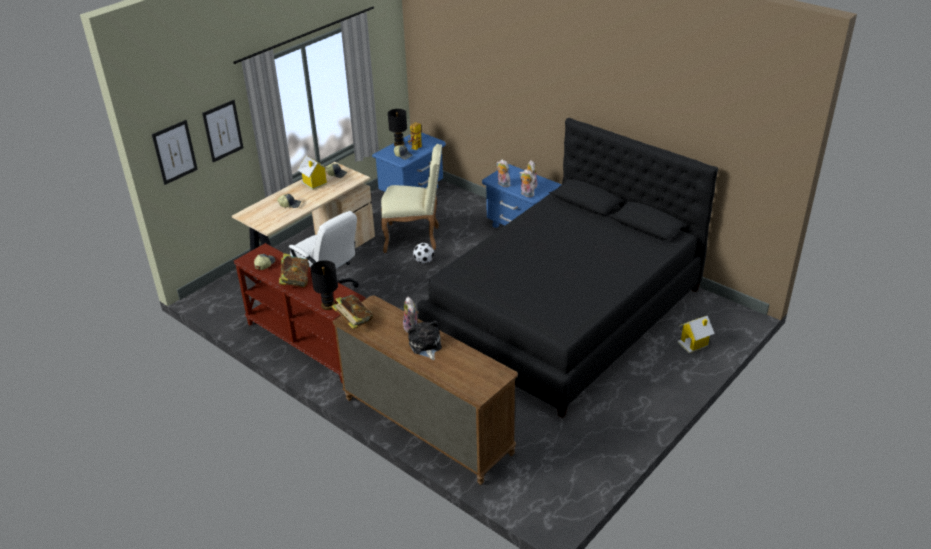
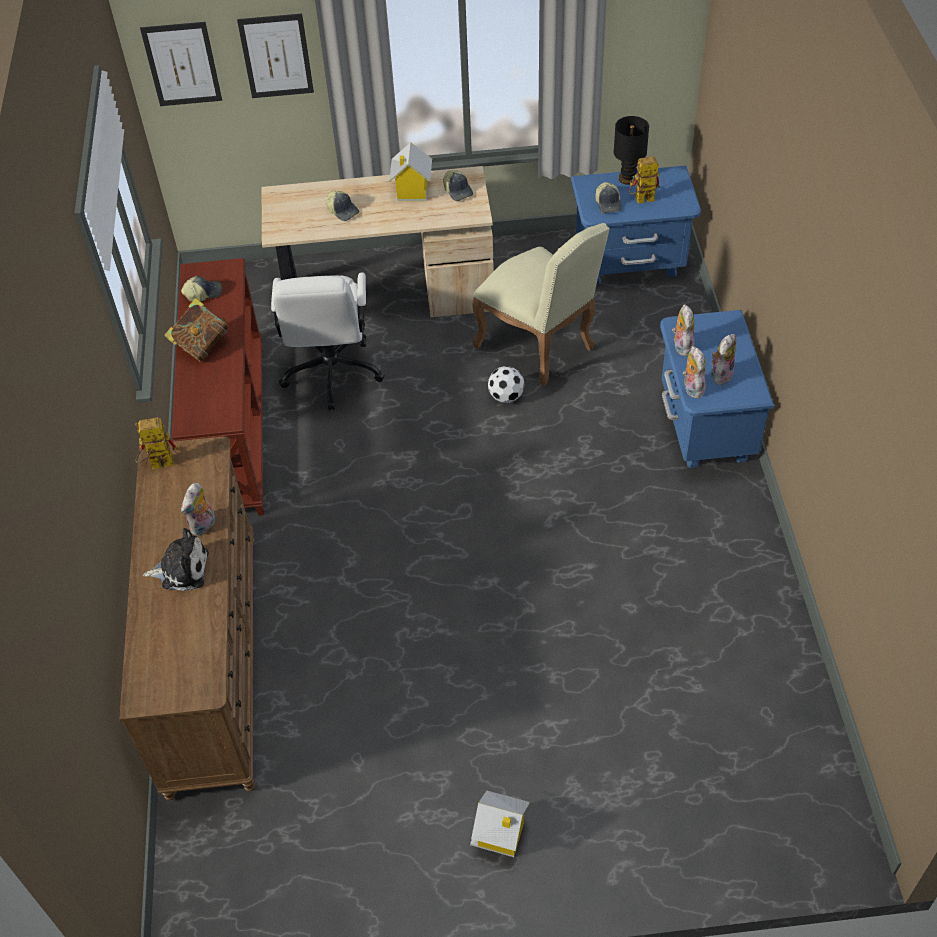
camera: 45 degrees right, 15 degrees up
black table lamp [310,260,338,310] -> none
book [331,295,373,329] -> toy robot [135,417,178,469]
plush toy [408,320,442,360] -> plush toy turned 60 degrees clockwise [143,528,209,591]
black bed [418,118,718,418] -> none
toy house [677,316,715,353] -> toy house moved to [470,790,530,857]

